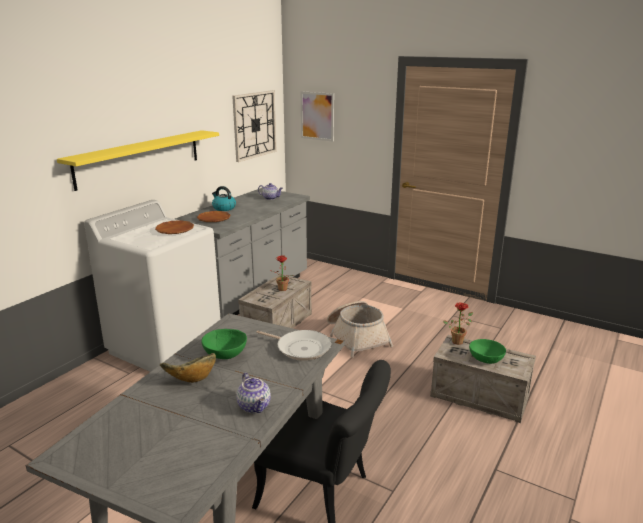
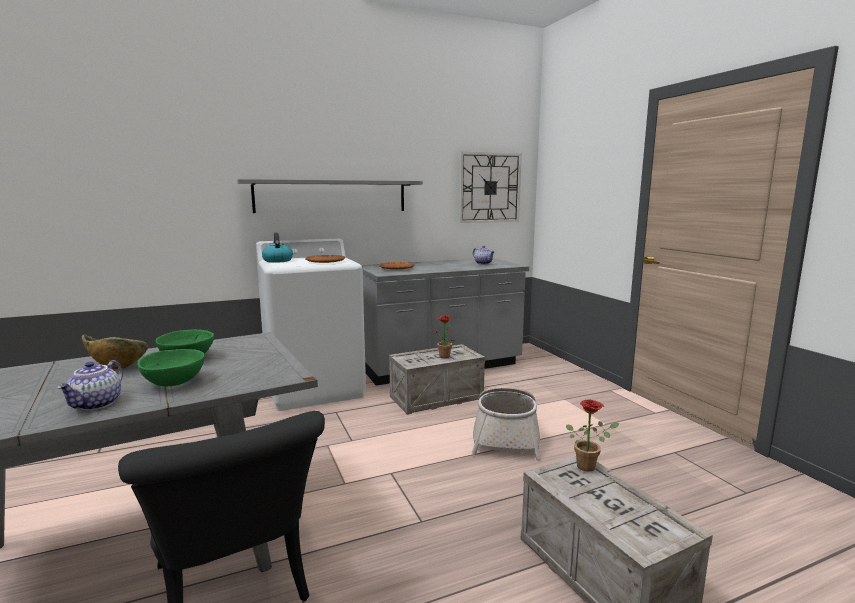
camera: 35 degrees right, 10 degrees down
yellow shelf [57,130,219,191] -> grey shelf [237,179,423,213]
kettle [212,186,236,211] -> kettle moved to [262,233,293,263]
frying pan [256,330,331,361] -> none
picture [301,91,334,141] -> none
green bowl [469,339,506,364] -> green bowl moved to [137,349,205,386]

